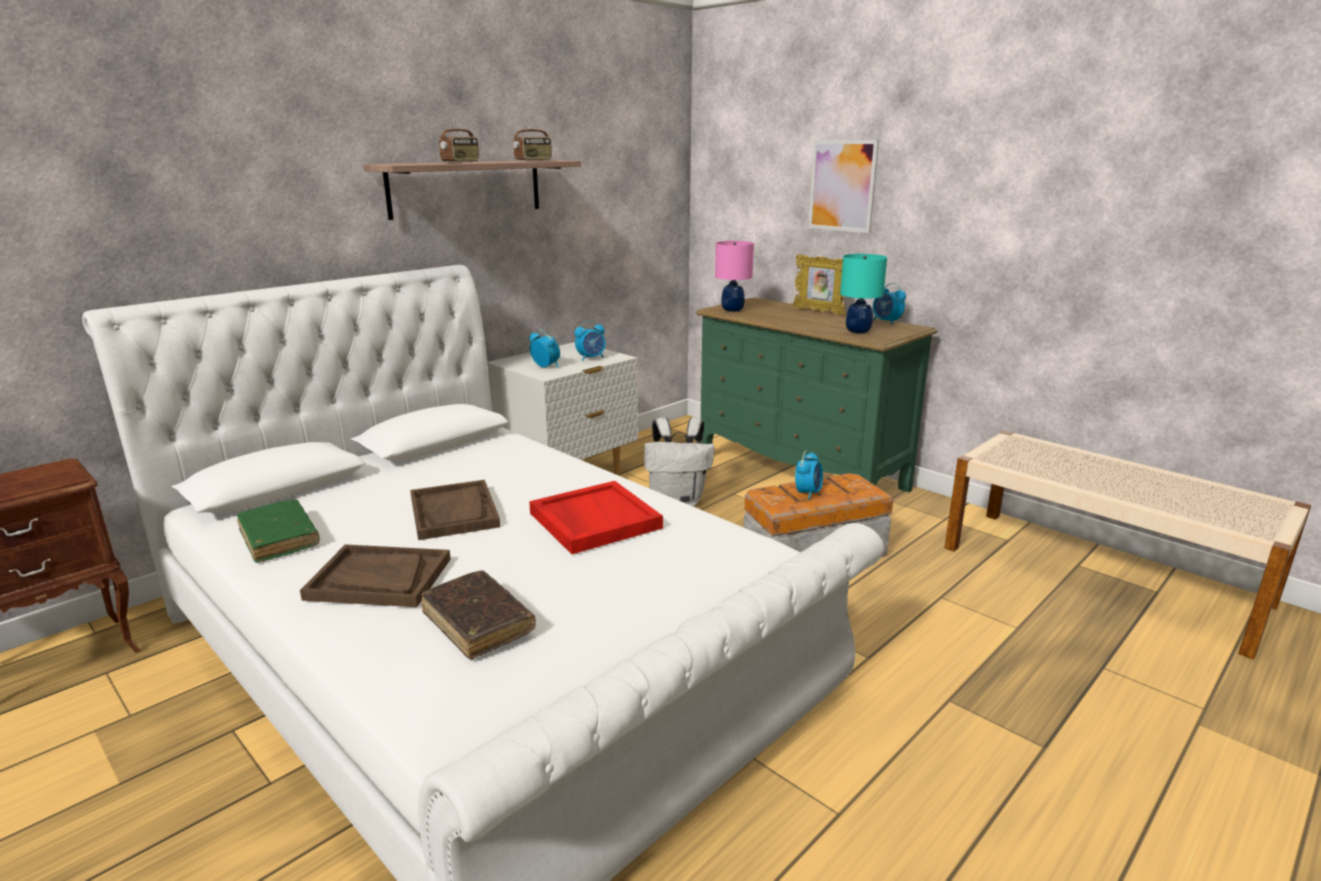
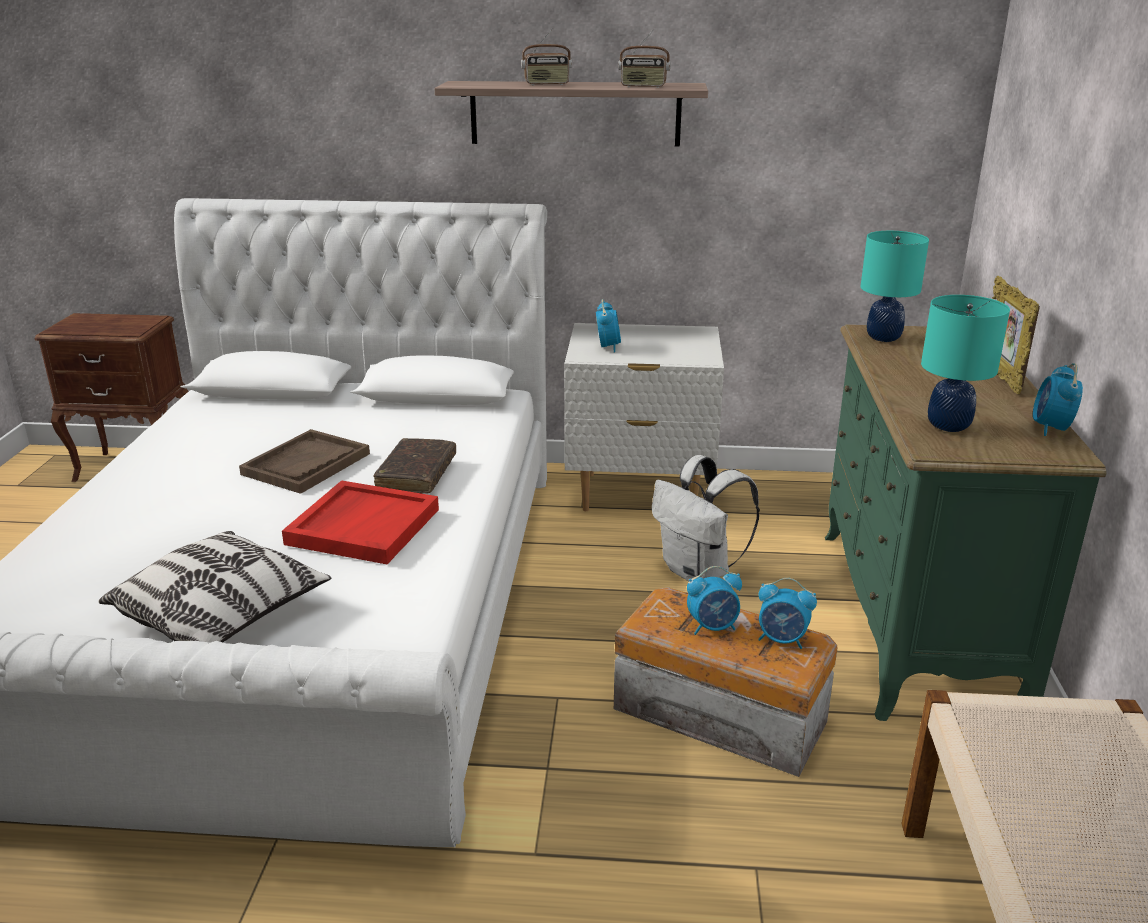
camera: 50 degrees right, 5 degrees up
green book [237,499,320,563] -> none
brown tray [300,544,451,607] -> none
brown book [421,570,536,659] -> brown book moved to [374,438,456,494]
alarm clock [574,320,605,361] -> alarm clock moved to [758,578,817,649]
pink table lamp [715,241,754,311] -> turquoise table lamp [860,231,929,342]
picture [808,140,879,233] -> none
none -> pillow [98,531,331,643]

